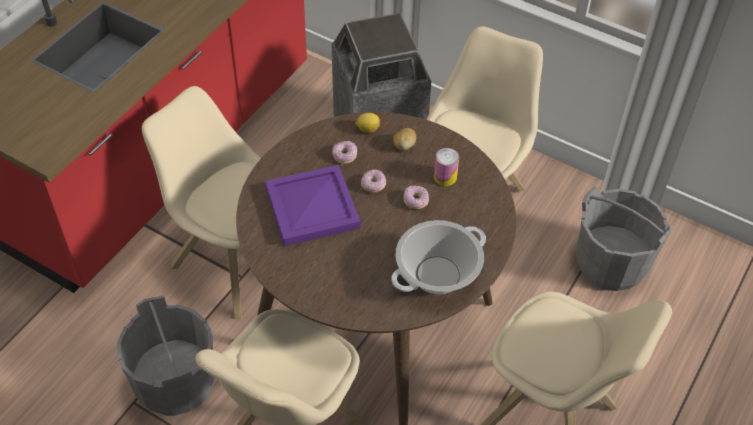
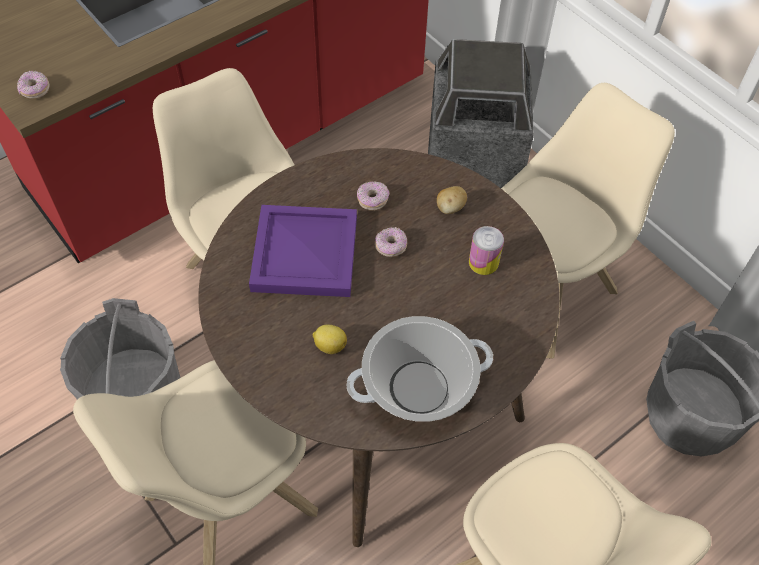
camera: 20 degrees right, 5 degrees up
lemon [355,113,380,133] -> lemon moved to [313,325,347,354]
donut [403,185,429,209] -> donut moved to [17,71,50,99]

